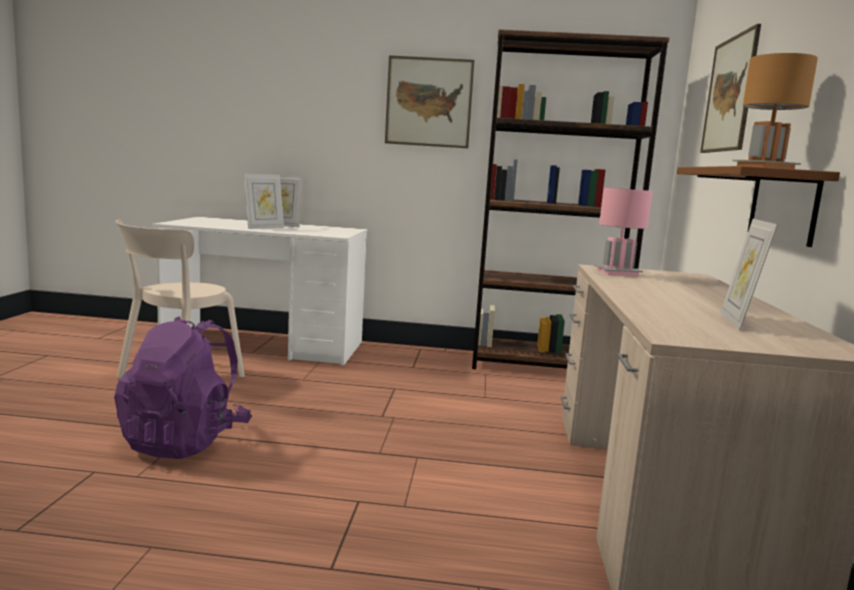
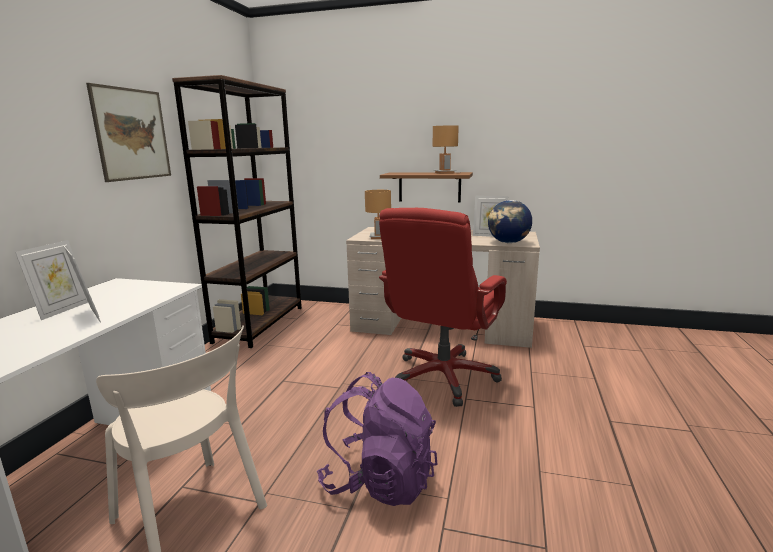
camera: 80 degrees left, 5 degrees up
pink table lamp [594,188,653,276] -> brown table lamp [365,190,391,239]
picture [700,24,761,153] -> none
none -> red office chair [379,208,507,407]
none -> globe [488,200,532,243]

